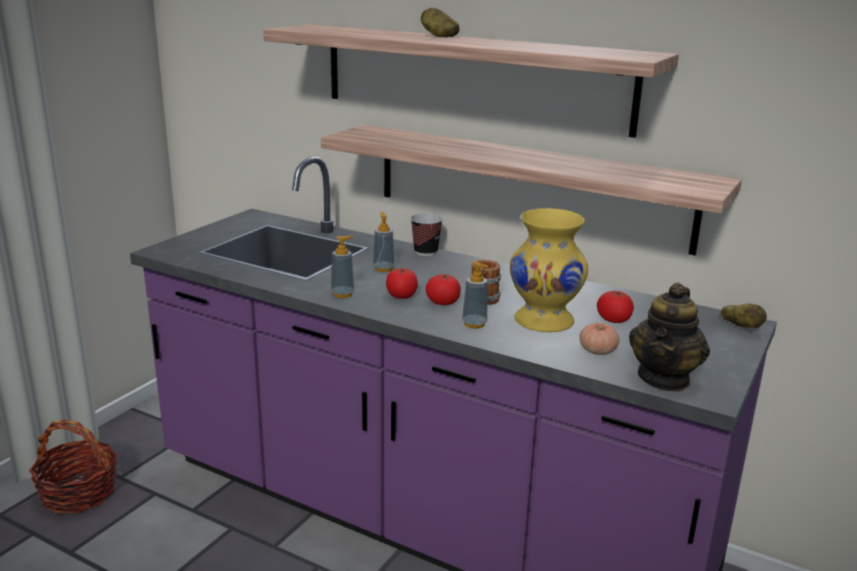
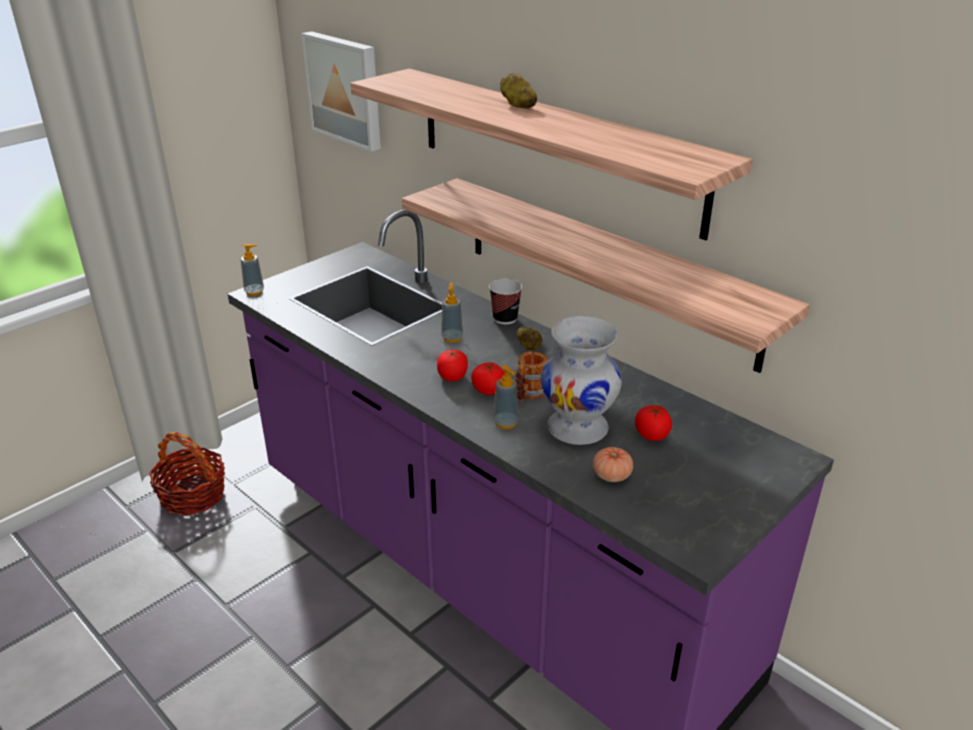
camera: 15 degrees right, 10 degrees up
soap dispenser [331,236,354,298] -> soap dispenser moved to [241,244,264,296]
yellow vase [509,208,588,332] -> white vase [541,316,622,445]
teapot [629,282,710,392] -> none
potato [721,304,767,328] -> potato moved to [516,327,543,351]
none -> picture [301,31,381,151]

